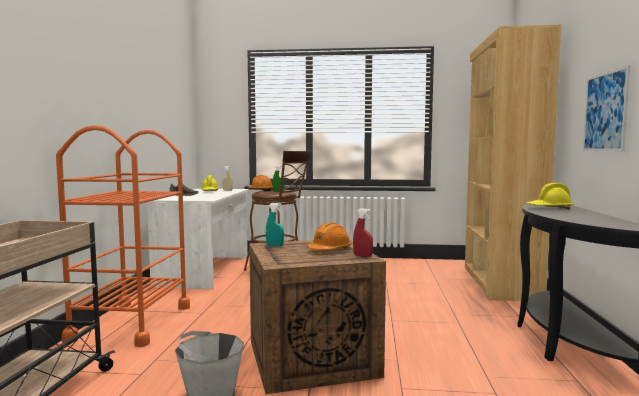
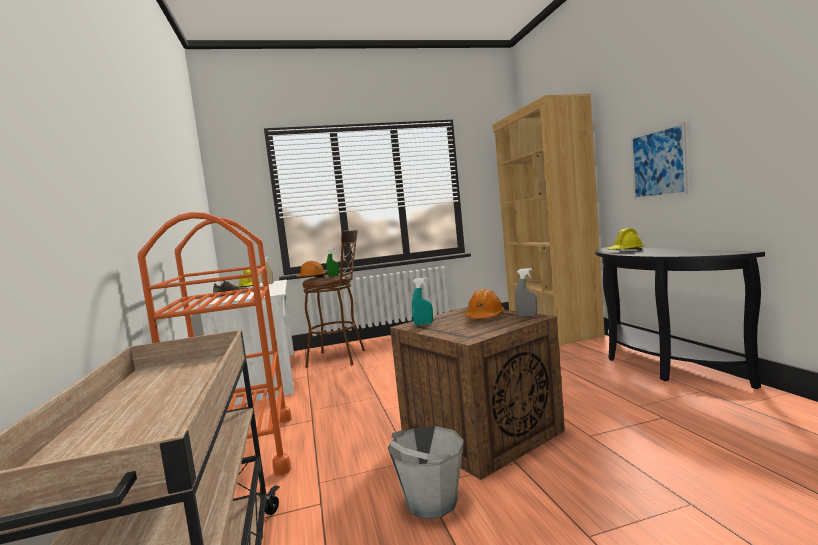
camera: 20 degrees left, 0 degrees up
red spray bottle [353,209,373,257] -> grey spray bottle [515,268,537,317]

